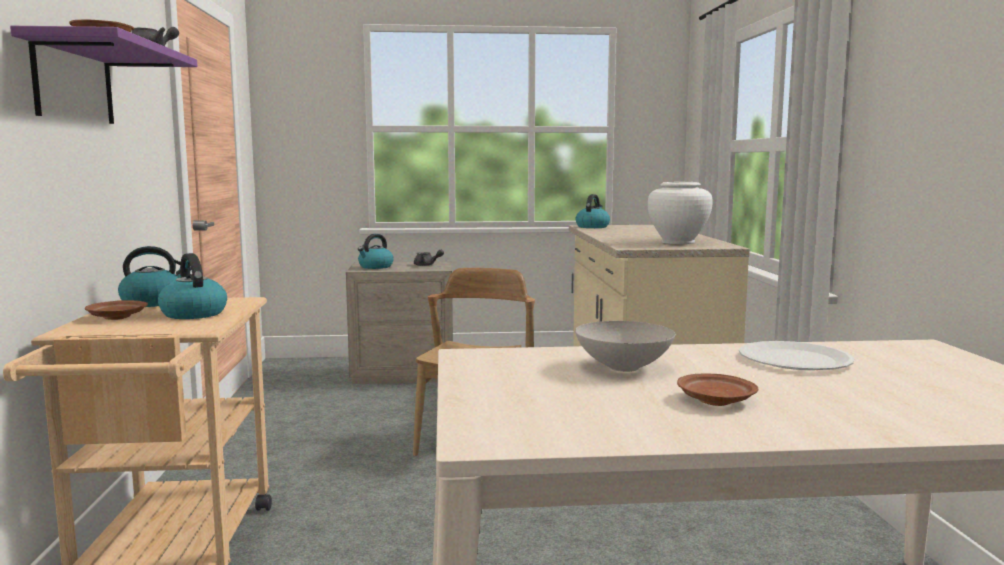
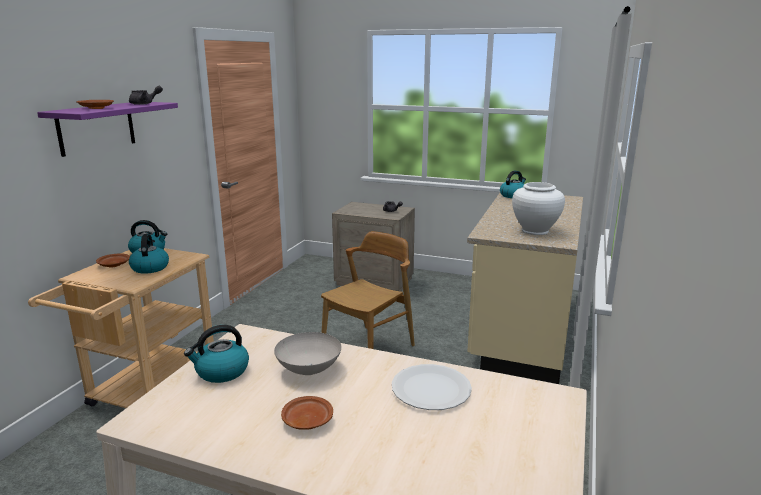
camera: 25 degrees right, 10 degrees up
kettle [358,234,394,269] -> kettle moved to [184,325,249,383]

